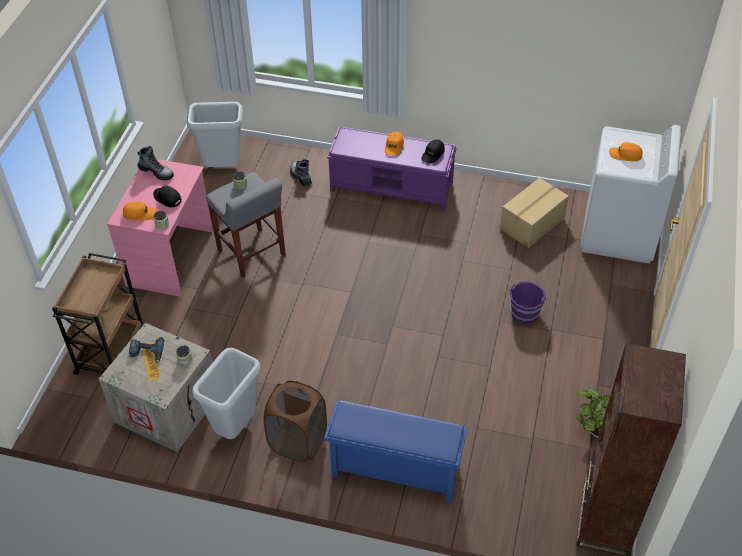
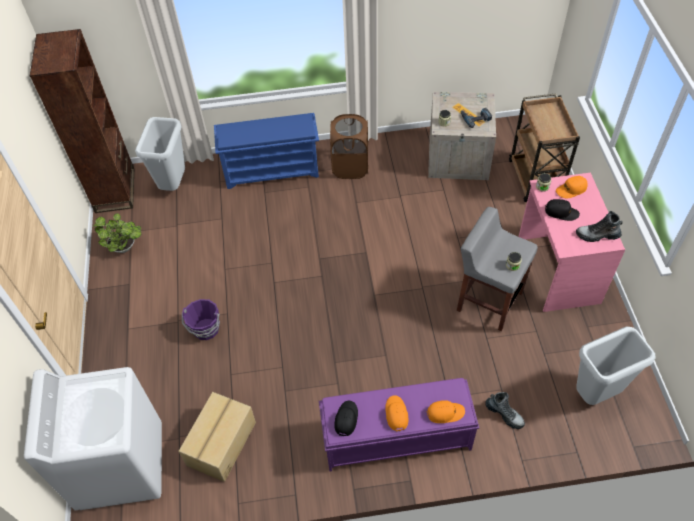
camera: 160 degrees right, 5 degrees up
grey trash can [192,348,260,439] -> grey trash can moved to [135,117,185,191]
orange cap [609,142,643,162] -> orange cap moved to [427,400,465,423]

